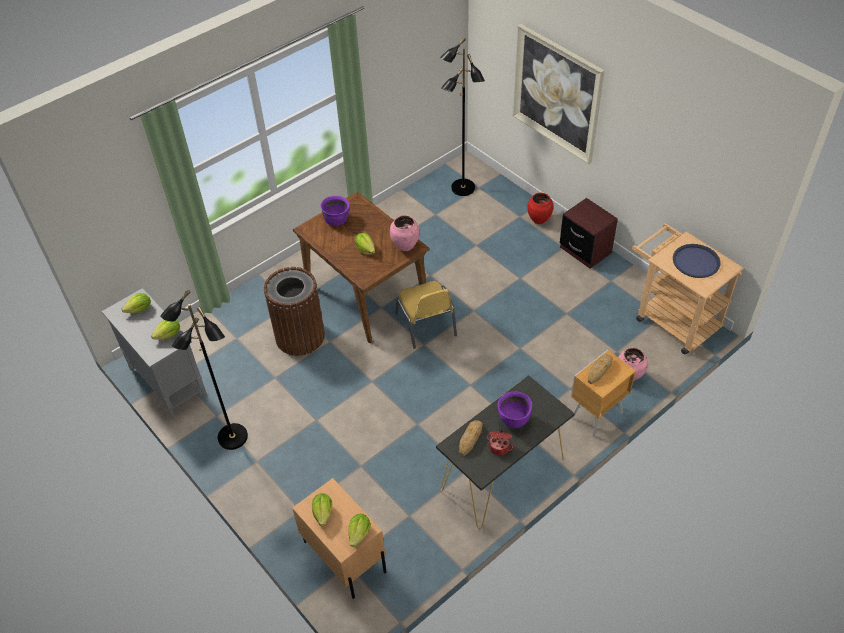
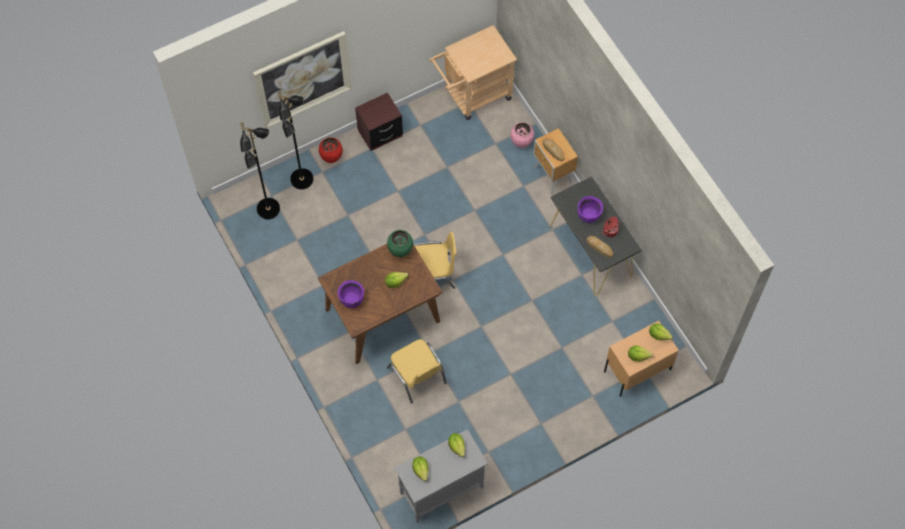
camera: 80 degrees left, 15 degrees up
black floor lamp [160,290,248,450] -> black floor lamp moved to [278,91,313,190]
brown trash can [264,267,325,356] -> yellow chair [387,339,447,403]
pink vase [390,215,420,251] -> green vase [387,230,413,257]
blue tray [673,244,720,278] -> none

